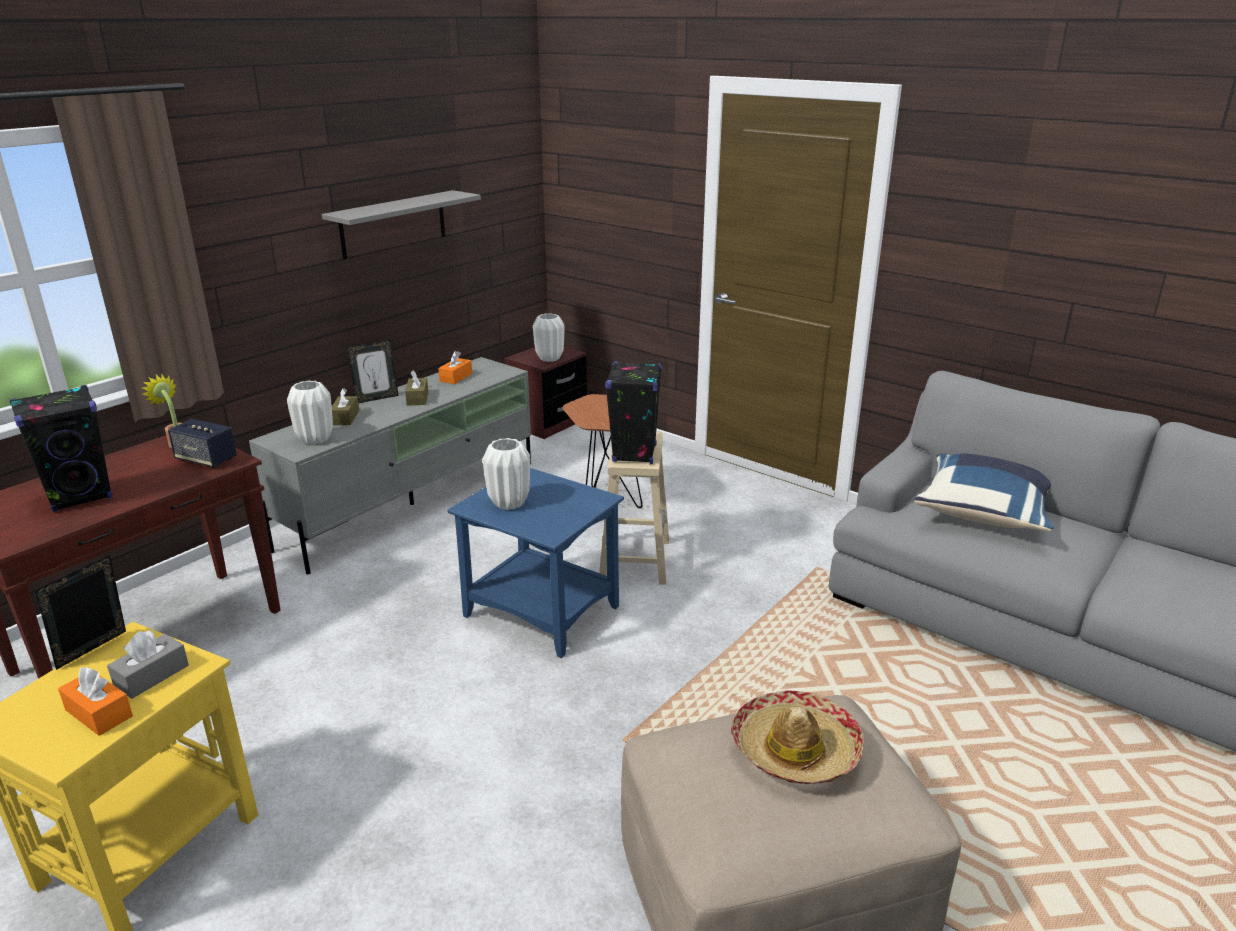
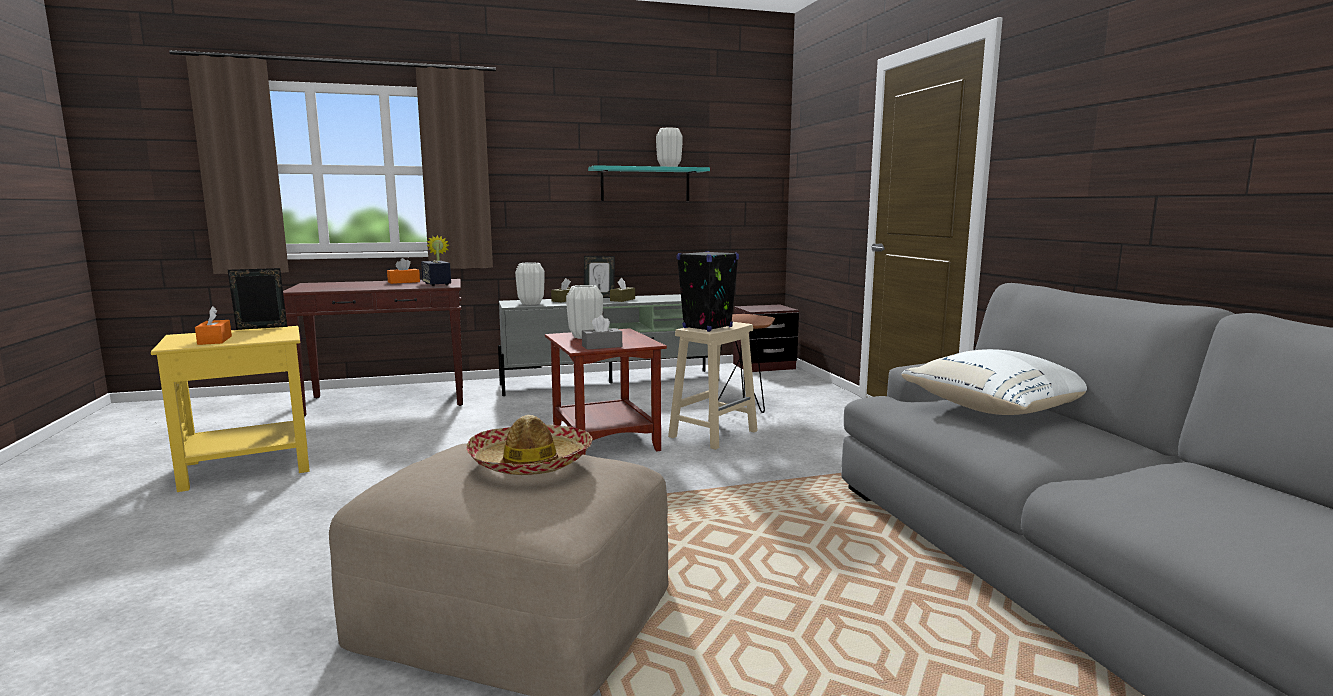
camera: 35 degrees right, 15 degrees down
black speaker [10,385,113,512] -> none
grey tissue box [107,631,189,699] -> grey tissue box moved to [582,315,622,350]
grey shelf [322,190,481,259] -> turquoise shelf [588,165,710,201]
orange tissue box [438,351,472,384] -> orange tissue box moved to [387,258,420,284]
blue side table [447,468,624,658] -> brown side table [545,328,667,455]
white vase [533,313,564,362] -> white vase moved to [656,127,683,167]
blue pillow [914,454,1054,531] -> white pillow [902,349,1087,415]

